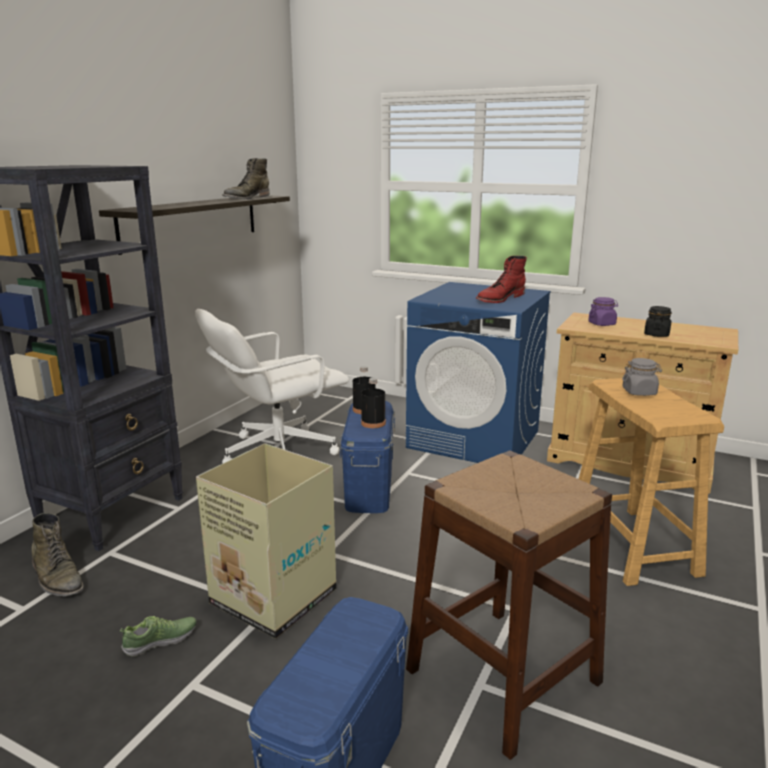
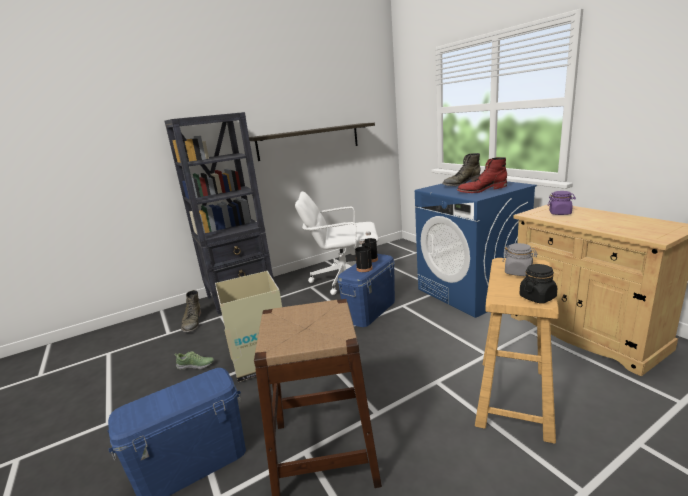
camera: 35 degrees right, 0 degrees up
green boot [222,158,270,200] -> green boot moved to [442,153,481,187]
black jar [644,306,672,337] -> black jar moved to [520,264,558,303]

